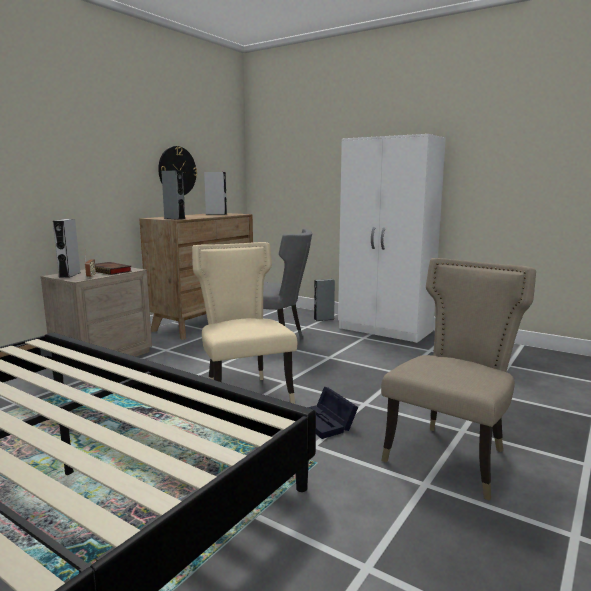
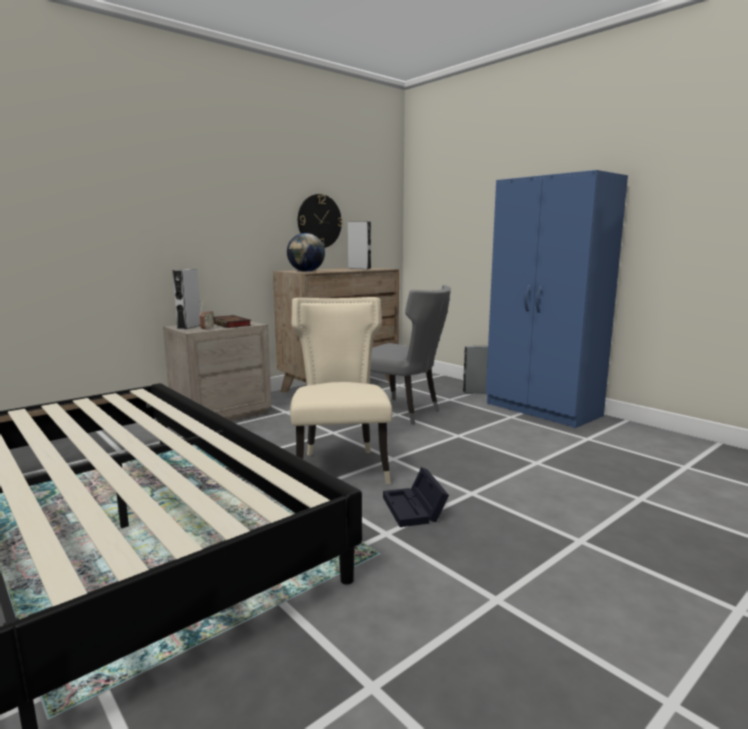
camera: 15 degrees right, 0 degrees up
grey speaker [162,170,185,220] -> globe [287,233,325,272]
white wardrobe [338,134,446,343] -> blue wardrobe [486,170,628,428]
beige chair [381,258,536,501] -> none

